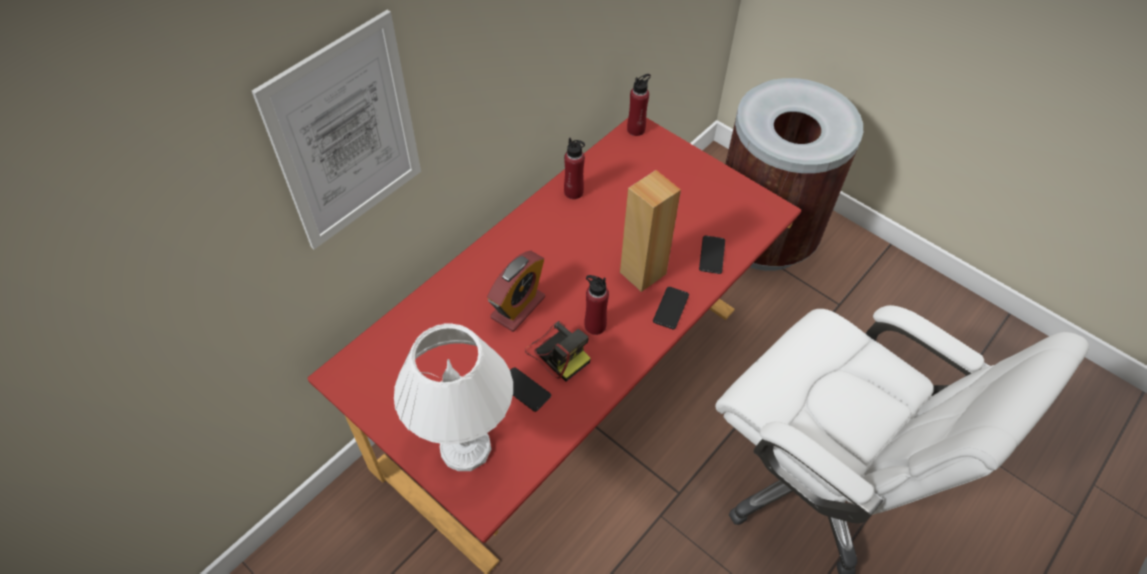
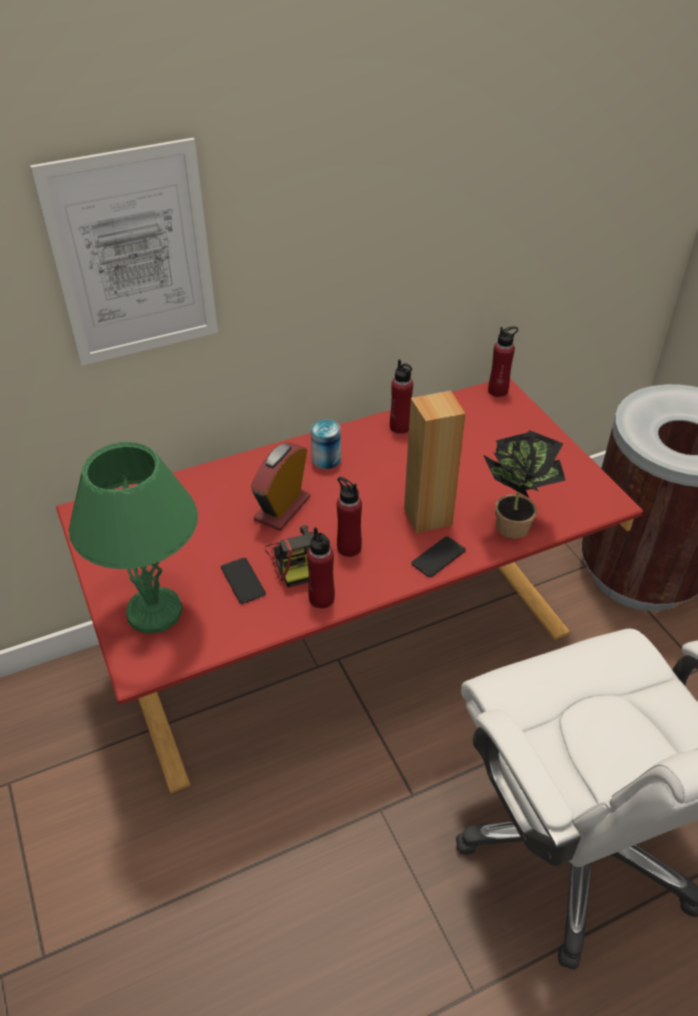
camera: 25 degrees right, 10 degrees down
white table lamp [394,323,513,471] -> green table lamp [68,442,198,634]
alarm clock [487,251,545,332] -> alarm clock turned 150 degrees clockwise [250,442,310,531]
phone [699,236,725,274] -> potted plant [483,430,566,539]
none -> red bottle [307,527,335,608]
none -> can [311,420,341,469]

